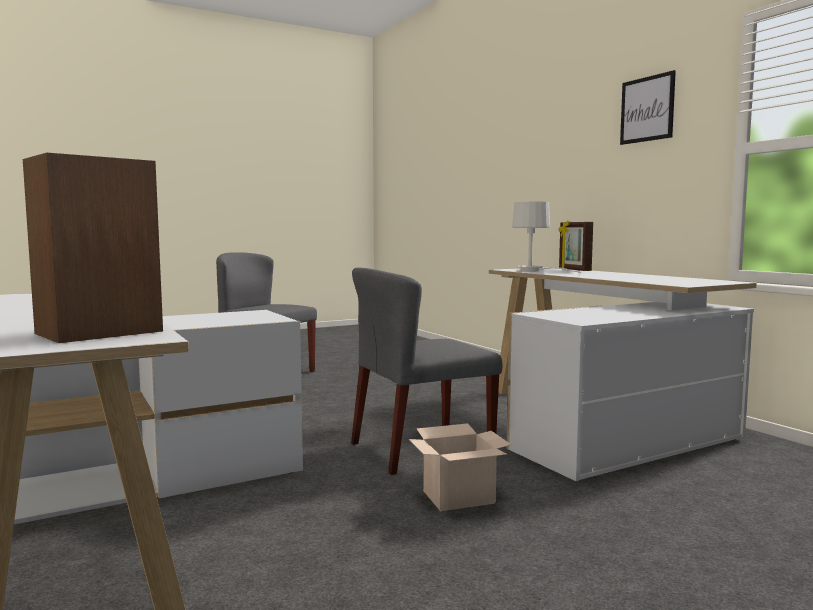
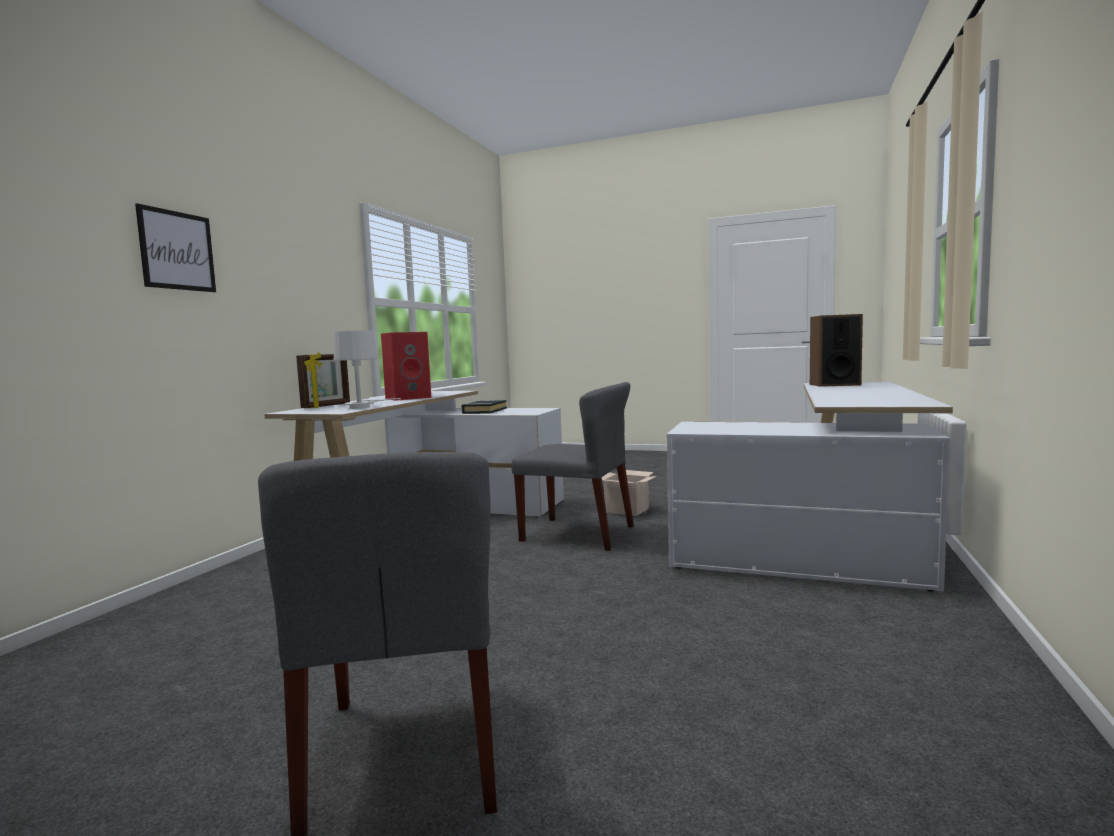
camera: 130 degrees left, 0 degrees up
picture [620,70,676,145] -> picture moved to [135,203,216,292]
none -> red speaker [381,332,431,401]
none -> black book [462,400,507,414]

